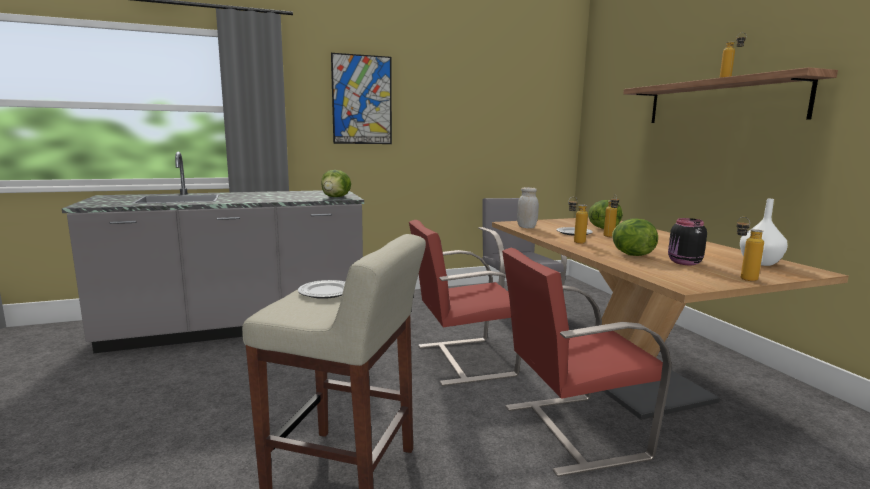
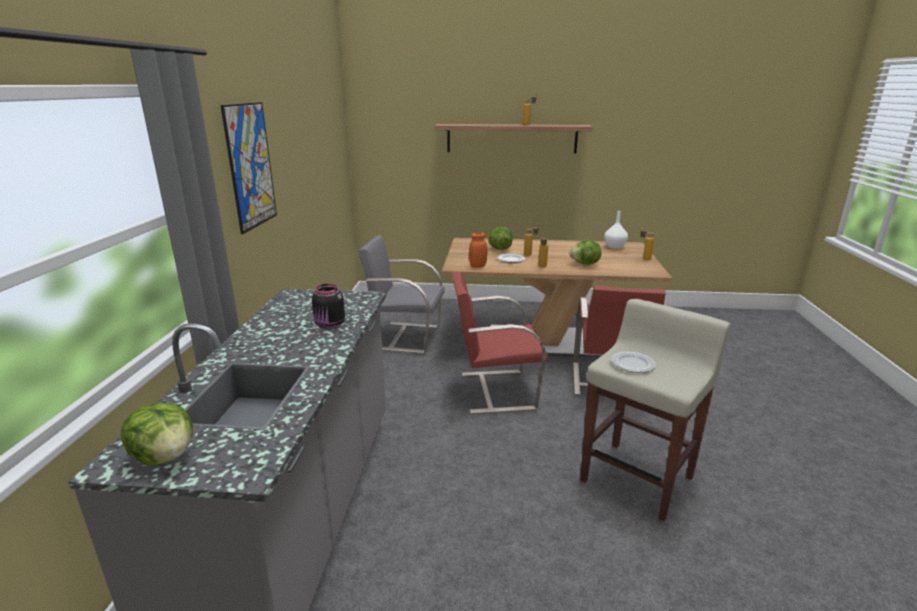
camera: 65 degrees left, 10 degrees up
lettuce [321,170,351,197] -> lettuce moved to [121,403,193,466]
red chair [409,220,521,386] -> red chair turned 75 degrees clockwise [451,271,548,414]
white jar [517,187,539,228] -> orange jar [469,232,487,268]
black jar [668,218,707,265] -> black jar moved to [312,284,345,330]

